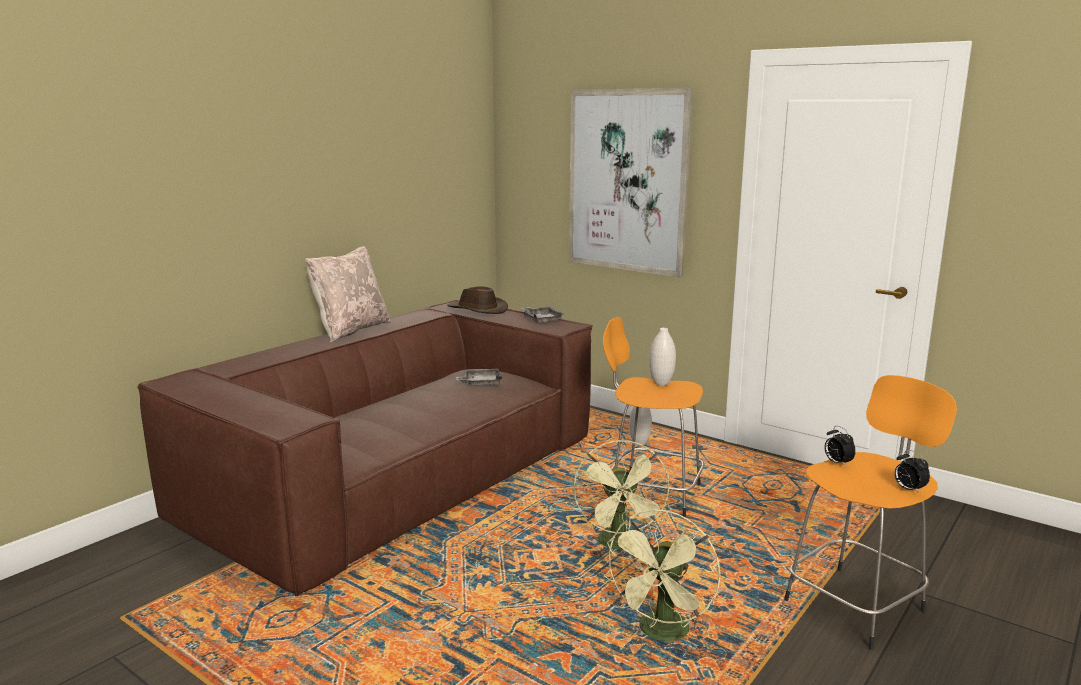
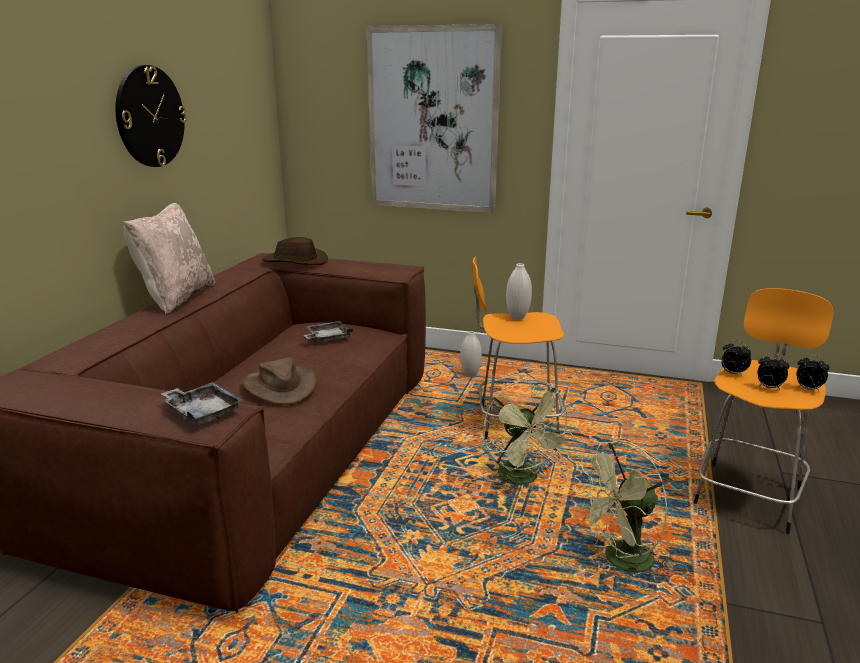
camera: 20 degrees left, 5 degrees up
grey tray [521,306,564,323] -> grey tray moved to [161,382,244,426]
green fan [603,509,720,641] -> green fan turned 60 degrees clockwise [574,440,668,584]
none -> wall clock [115,65,187,167]
none -> brown hat [242,358,317,405]
none -> alarm clock [758,353,790,390]

